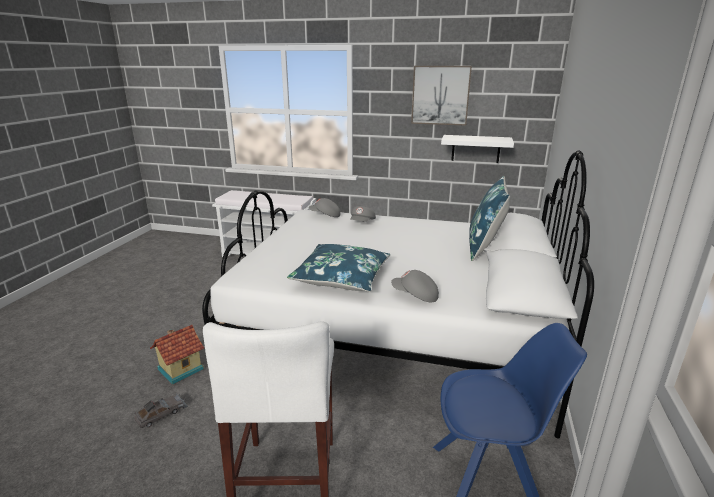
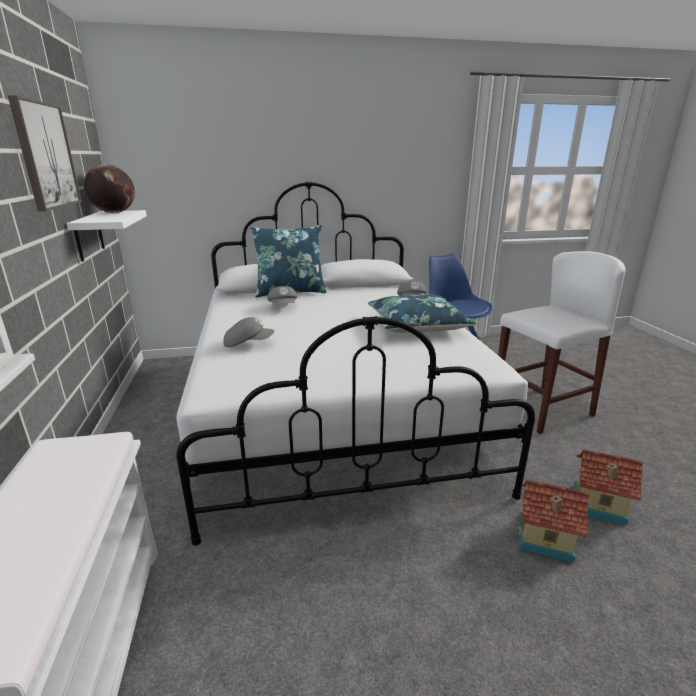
camera: 115 degrees left, 0 degrees up
grey toy car [134,393,188,428] -> toy house [574,449,643,525]
grey cap [309,198,340,217] -> grey cap moved to [267,286,297,304]
none -> globe [84,164,135,213]

